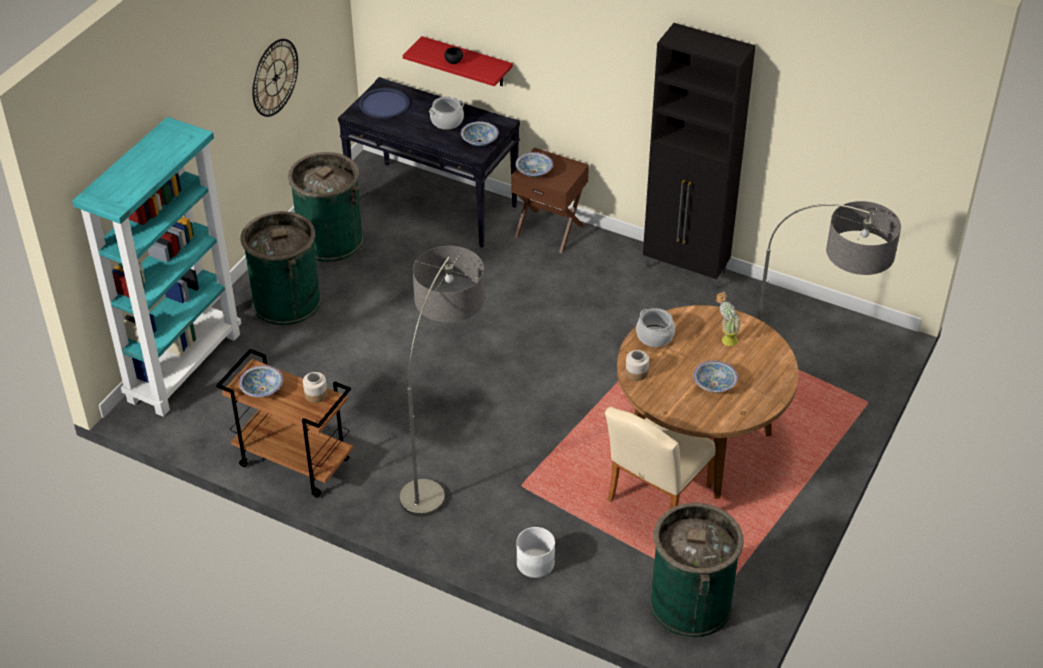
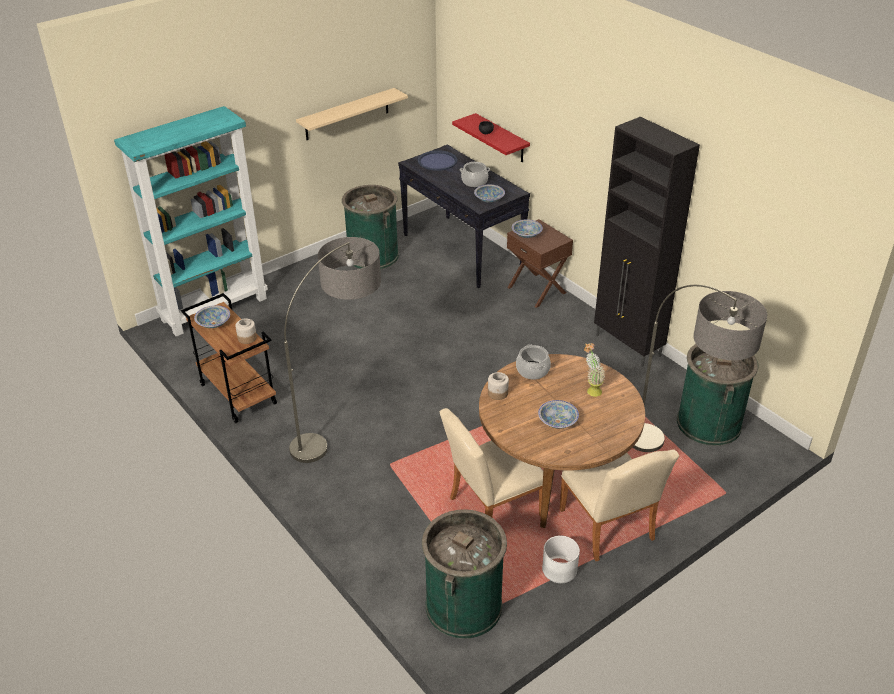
camera: 25 degrees right, 5 degrees down
green trash can [240,211,321,326] -> green trash can moved to [677,344,759,446]
wall clock [252,39,298,117] -> beige shelf [296,88,408,140]
white planter [517,527,555,578] -> white planter moved to [542,536,580,583]
none -> beige chair [560,449,679,561]

